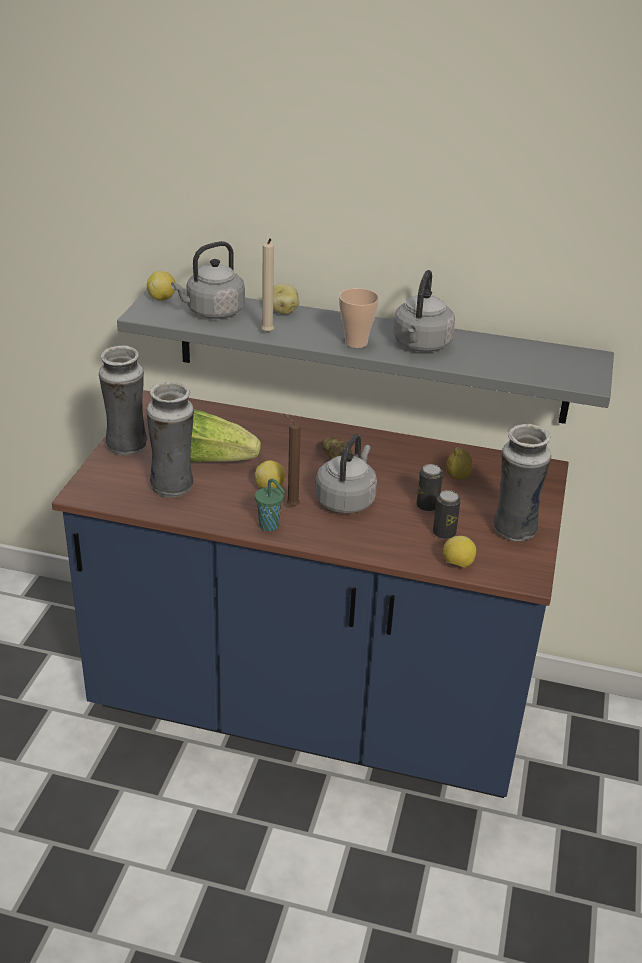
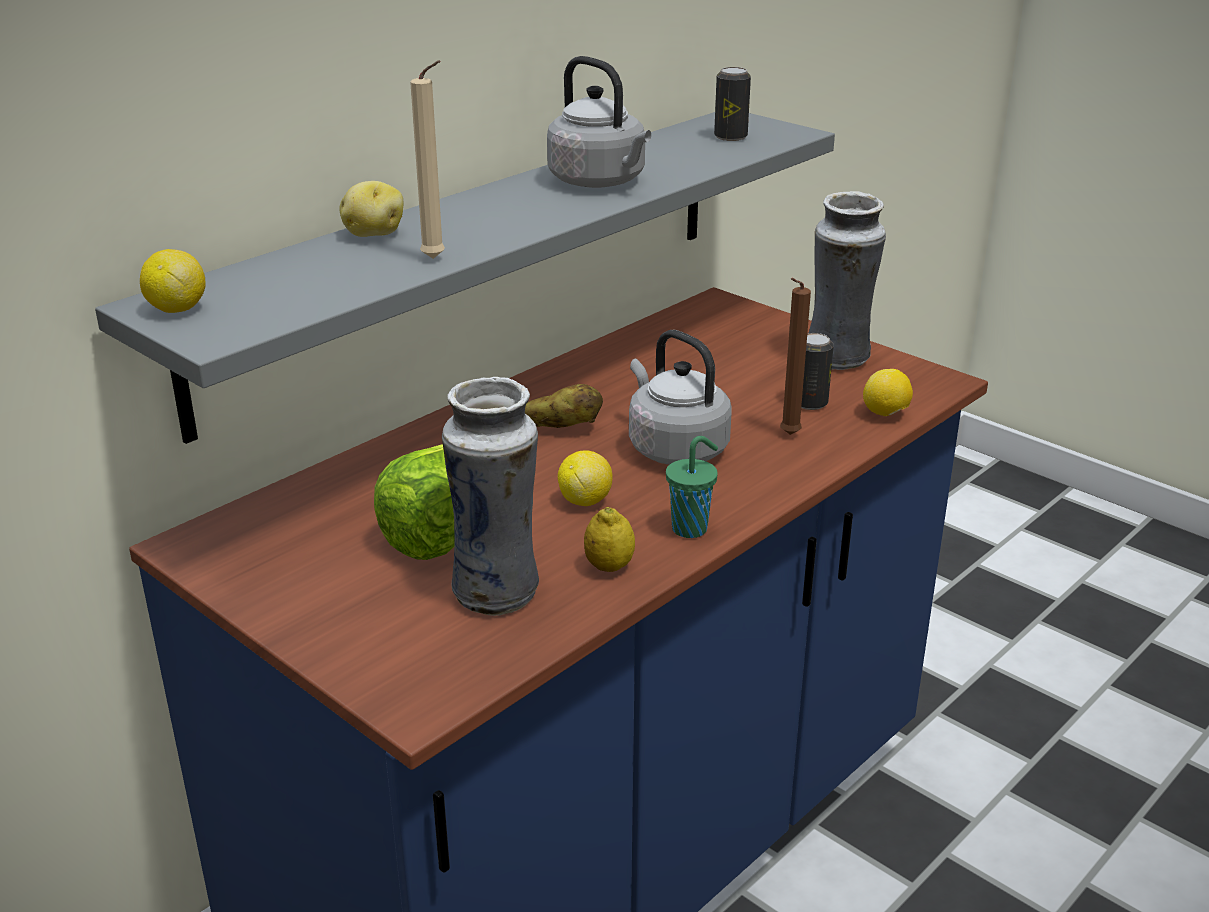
camera: 60 degrees left, 5 degrees down
vase [99,345,147,455] -> none
grey kettle [171,241,245,319] -> none
brown candle [284,414,301,506] -> brown candle moved to [780,278,811,435]
cup [339,288,379,348] -> none
can [416,464,443,512] -> can moved to [714,67,751,141]
lemon [446,447,473,480] -> lemon moved to [584,507,635,572]

